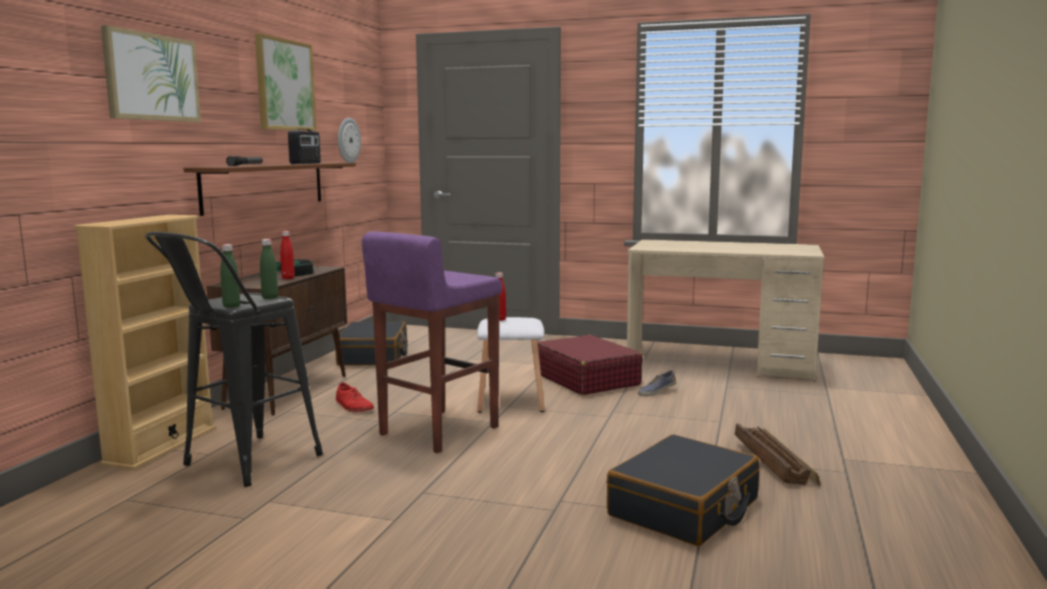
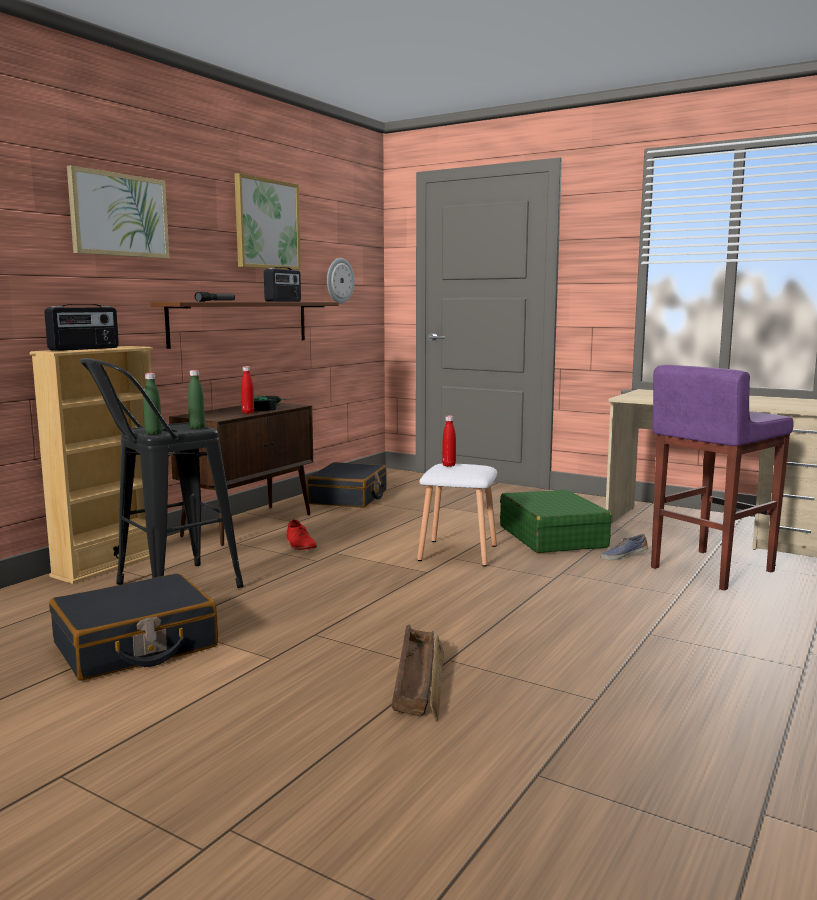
camera: 15 degrees right, 0 degrees up
purple stool [362,231,502,453] -> purple stool moved to [651,365,794,591]
red suitcase [538,335,643,395] -> green suitcase [500,490,612,553]
black suitcase [607,435,760,546] -> black suitcase moved to [49,573,218,680]
crate [735,423,820,486] -> crate moved to [392,624,444,721]
none -> radio [44,304,119,351]

